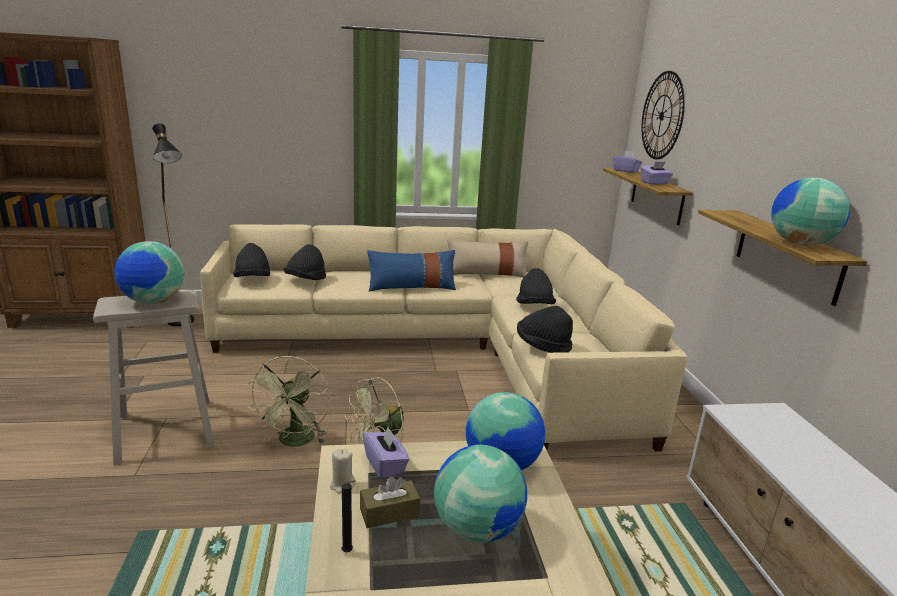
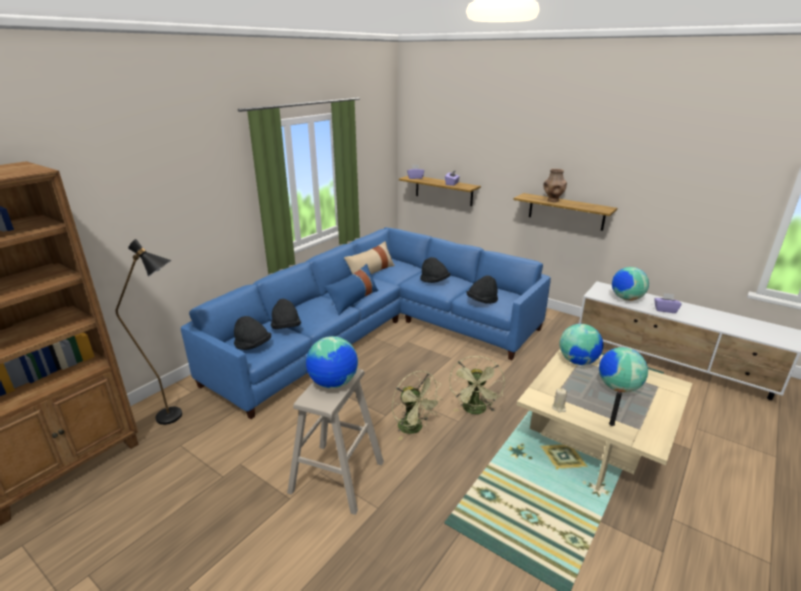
camera: 45 degrees left, 5 degrees up
beige sofa [200,224,688,452] -> blue sofa [181,227,551,419]
brown tissue box [360,476,420,528] -> none
purple tissue box [363,427,409,480] -> purple tissue box moved to [654,293,682,313]
wall clock [642,71,685,159] -> none
globe [771,177,850,246] -> globe moved to [612,267,649,301]
none -> brown vase [543,169,567,202]

